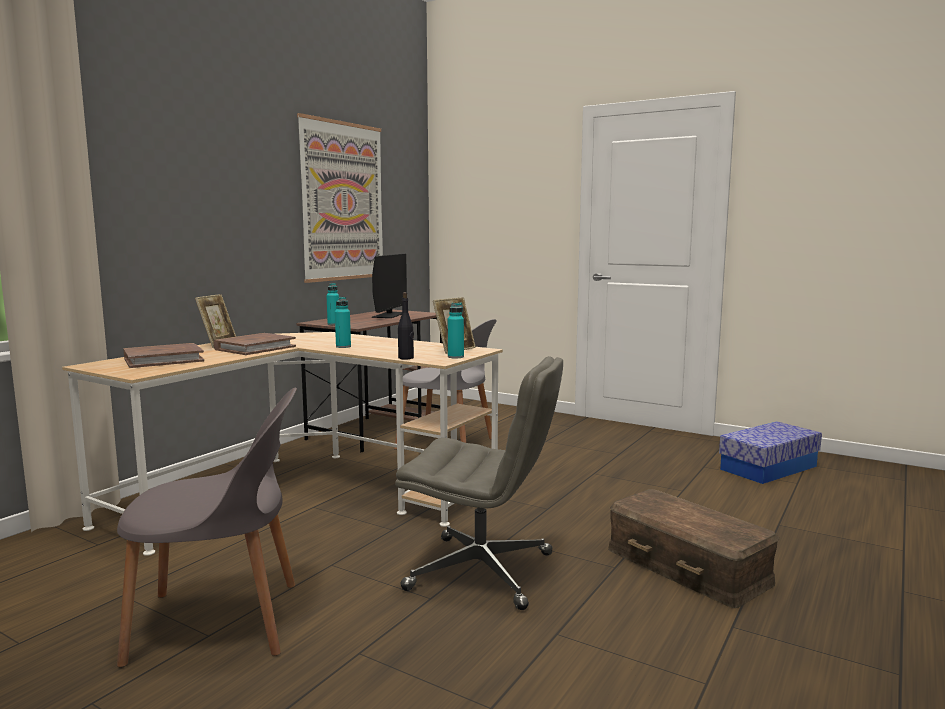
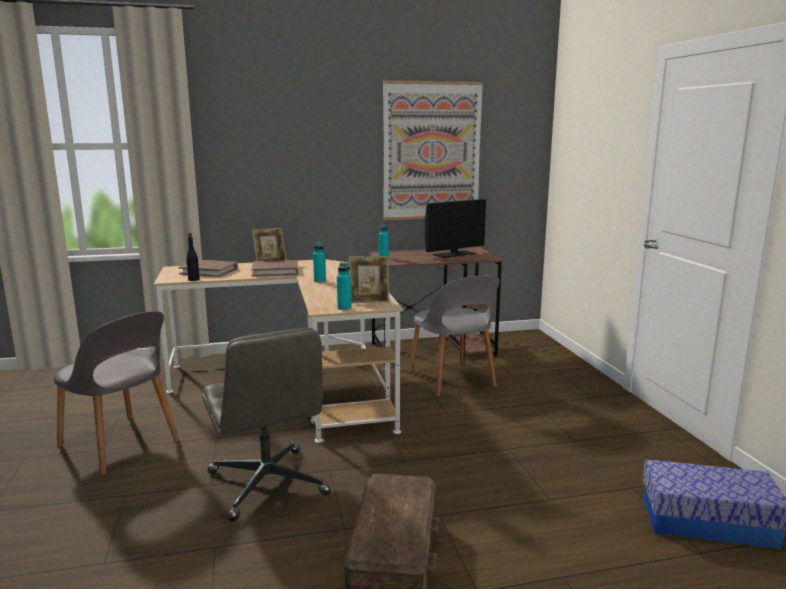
camera: 45 degrees right, 5 degrees up
black bottle [398,292,414,359] -> black bottle moved to [186,233,200,281]

